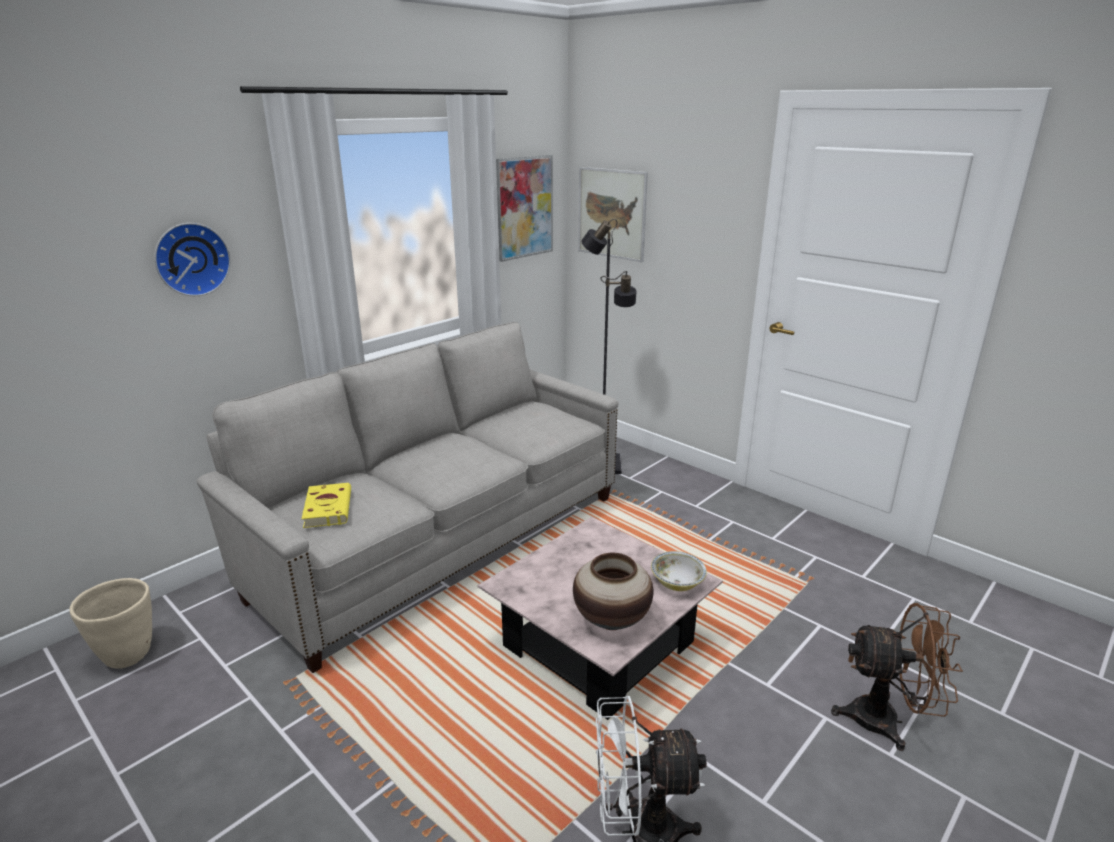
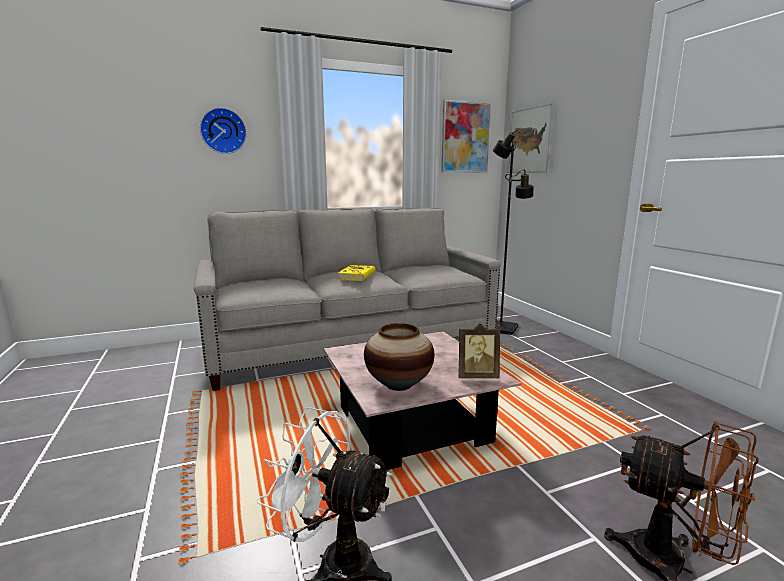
camera: 25 degrees right, 10 degrees down
beige planter [69,578,152,669] -> none
yellow book [302,483,351,528] -> yellow book moved to [338,265,375,281]
bowl [651,551,707,591] -> picture frame [459,323,500,378]

